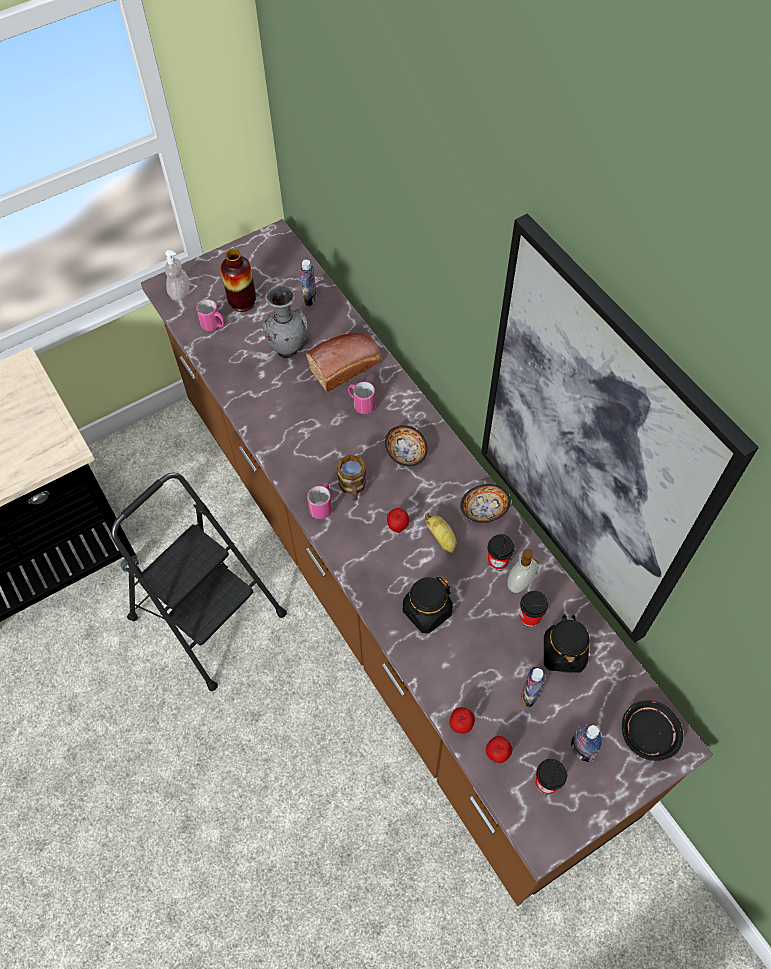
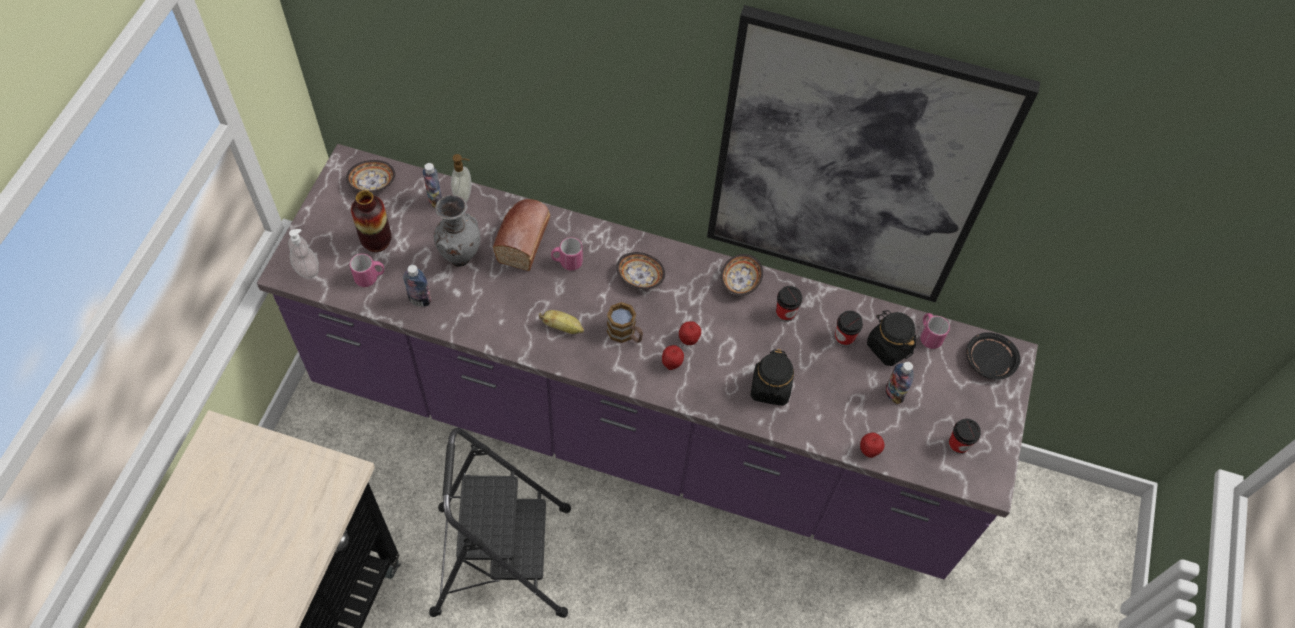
camera: 45 degrees left, 0 degrees up
brown counter [141,219,713,906] -> purple counter [257,144,1038,579]
pink mug [307,483,332,519] -> pink mug moved to [920,313,950,349]
banana [425,513,457,554] -> banana moved to [539,310,584,334]
apple [486,736,512,763] -> apple moved to [662,345,684,370]
soap dispenser [508,549,539,593] -> soap dispenser moved to [451,154,471,202]
bottle [571,724,602,762] -> bottle moved to [403,265,432,307]
none -> bowl [346,160,395,192]

